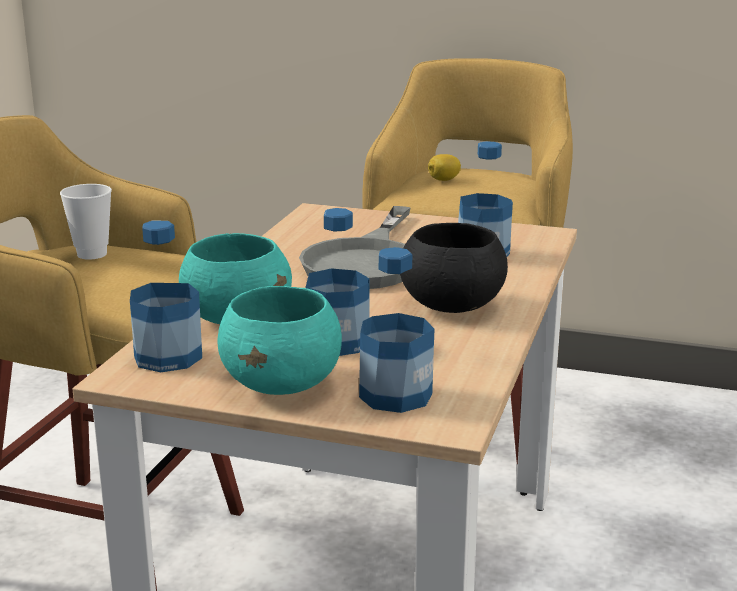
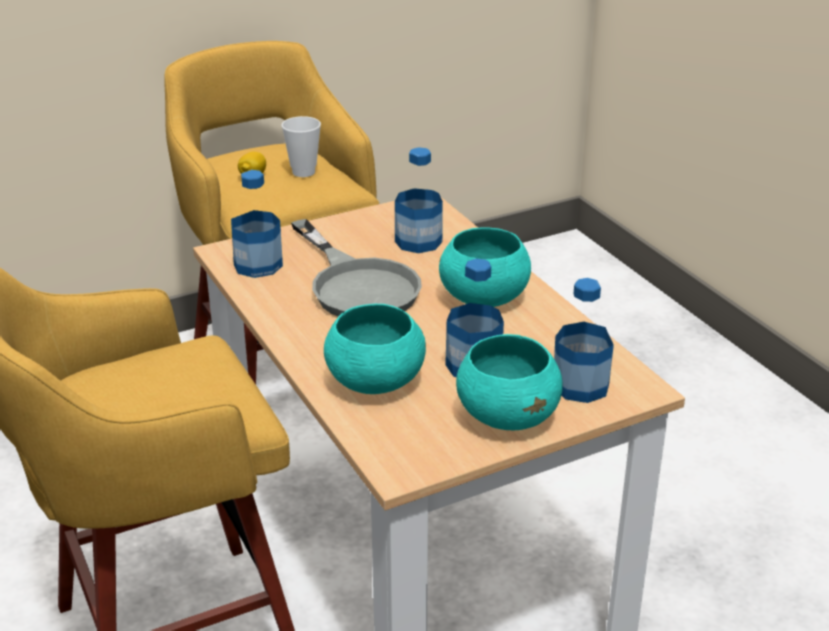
camera: 45 degrees left, 10 degrees up
cup [60,184,112,260] -> cup moved to [281,116,321,177]
bottle [130,221,202,372] -> bottle moved to [231,170,283,278]
black bowl [400,223,508,313] -> turquoise bowl [439,227,531,307]

